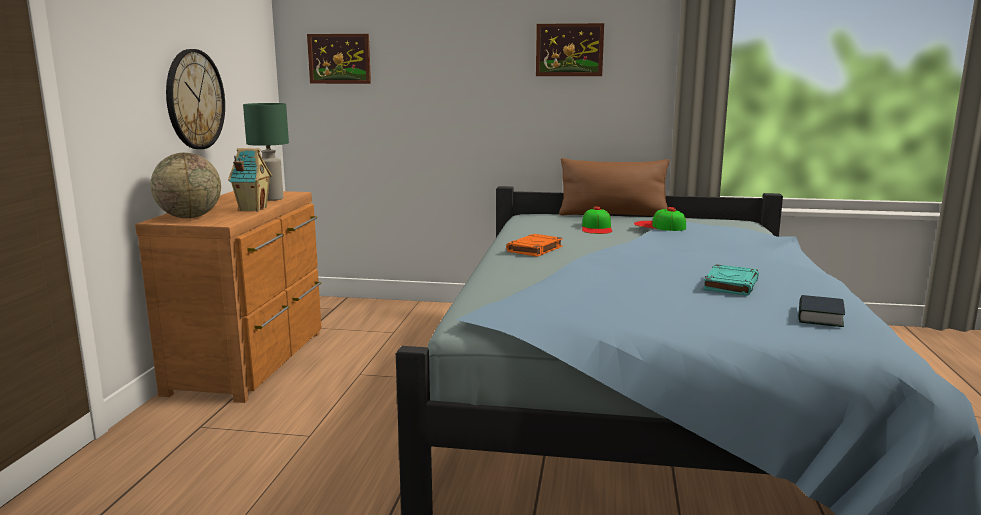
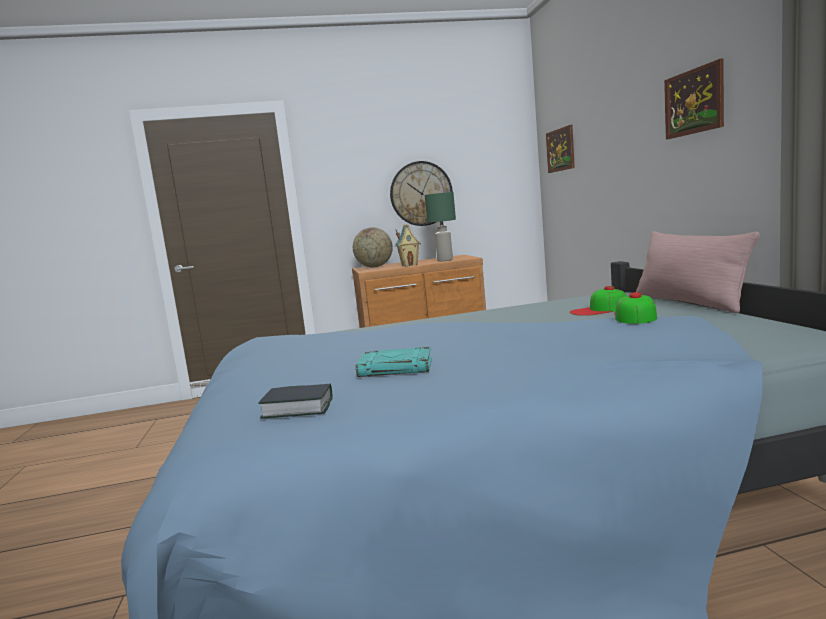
camera: 70 degrees right, 5 degrees down
orange book [506,234,563,257] -> none
brown pillow [559,158,670,216] -> pink pillow [636,231,760,313]

